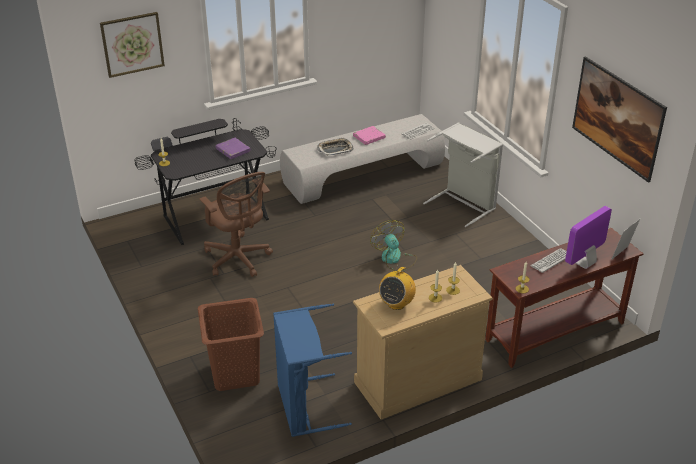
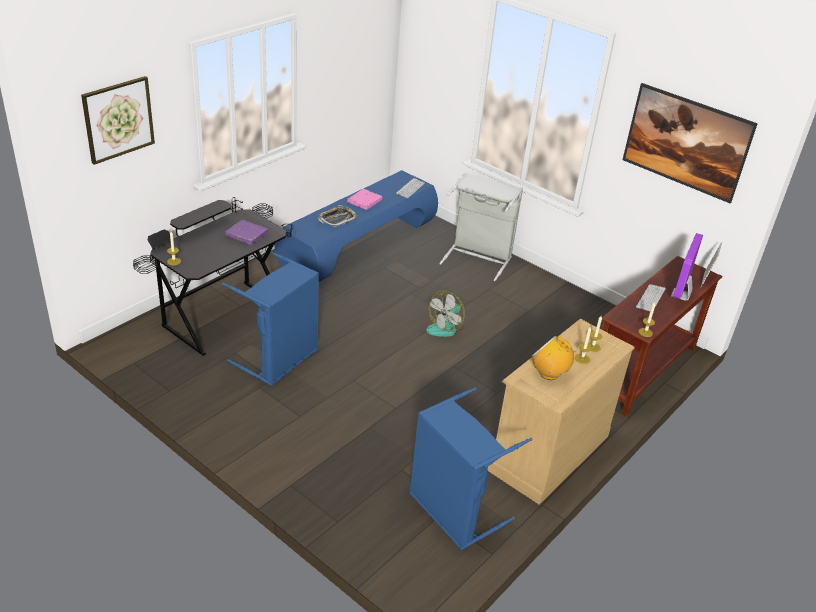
camera: 25 degrees left, 0 degrees up
brown laundry basket [198,298,264,391] -> none
brown office chair [200,172,273,277] -> blue laundry basket [222,252,319,386]
grey bench [280,114,445,204] -> blue bench [274,170,438,282]
fan [370,220,417,271] -> fan turned 90 degrees counterclockwise [426,291,465,337]
radio [379,264,416,310] -> radio turned 120 degrees clockwise [532,336,581,380]

